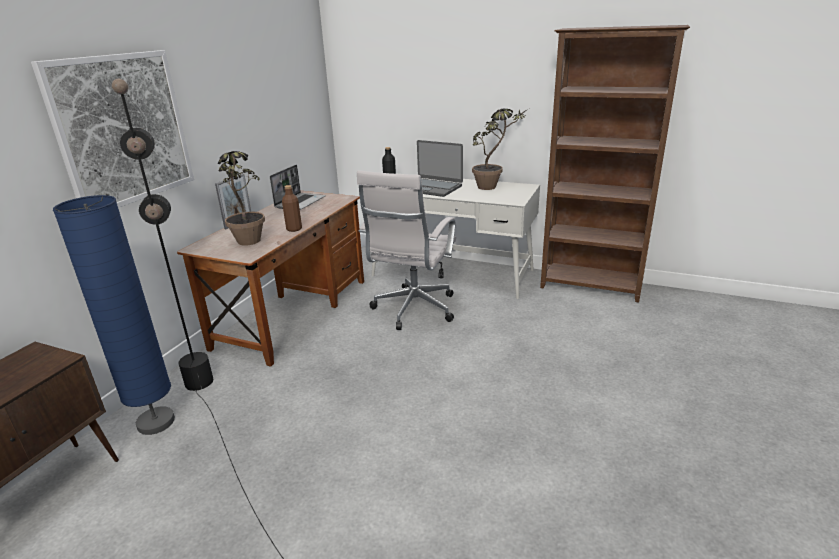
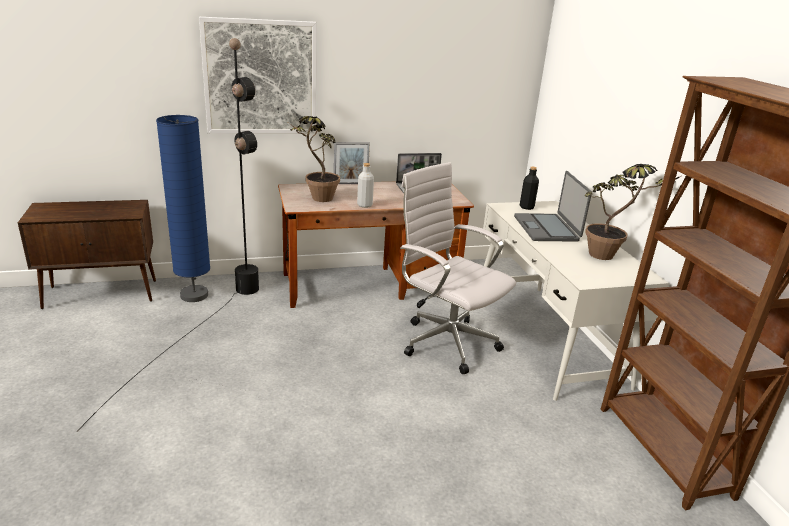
camera: 50 degrees right, 0 degrees up
brown bottle [282,185,302,232] -> grey bottle [357,163,374,208]
white office chair [357,171,456,330] -> white office chair turned 60 degrees clockwise [400,162,516,374]

